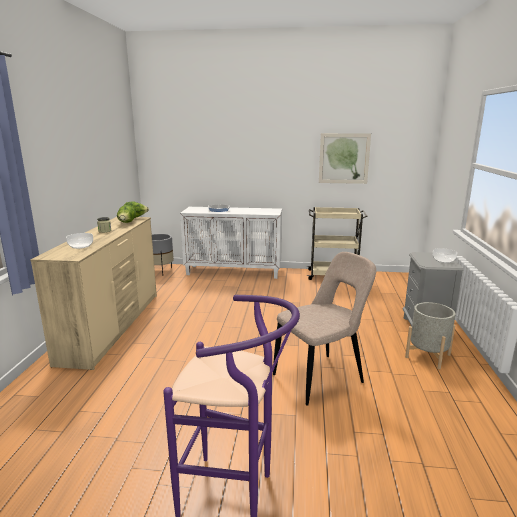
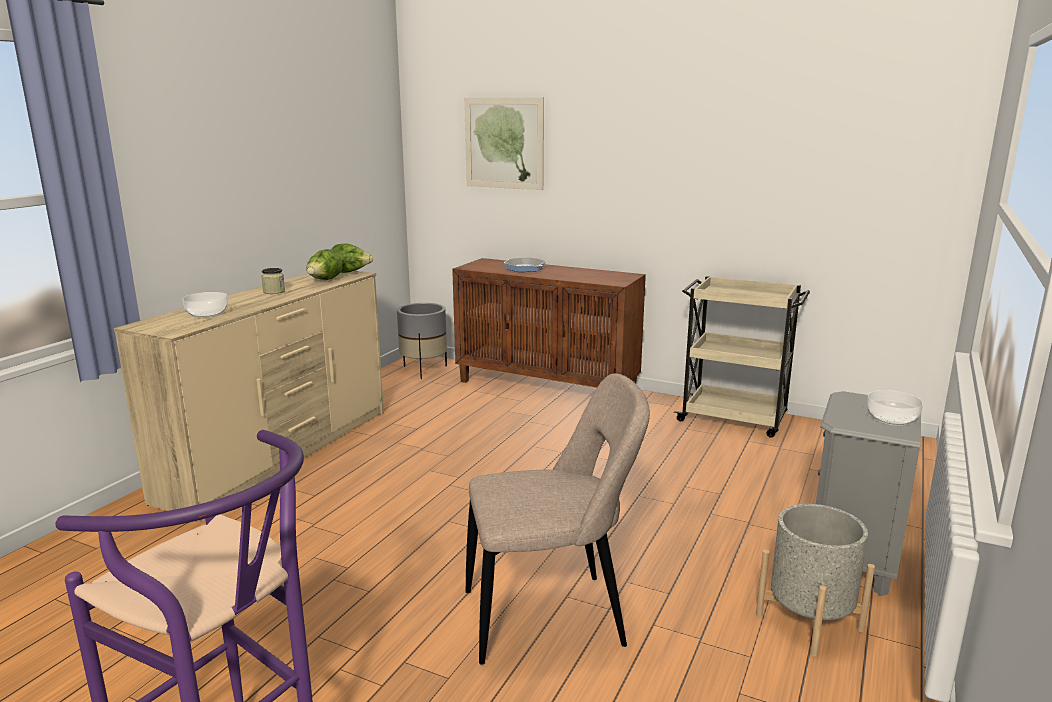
camera: 20 degrees right, 0 degrees up
white cabinet [180,207,282,279] -> brown cabinet [452,258,646,388]
picture [319,133,371,184] -> picture moved to [464,98,544,190]

